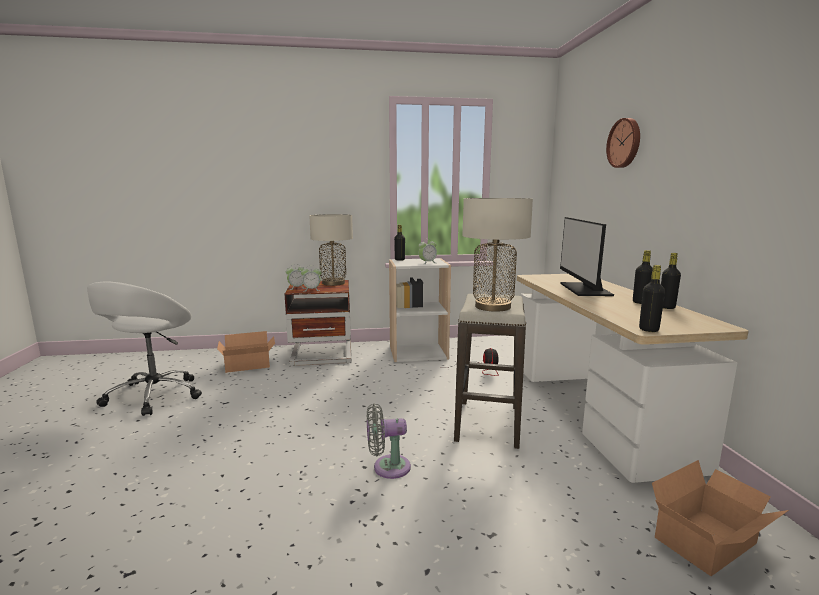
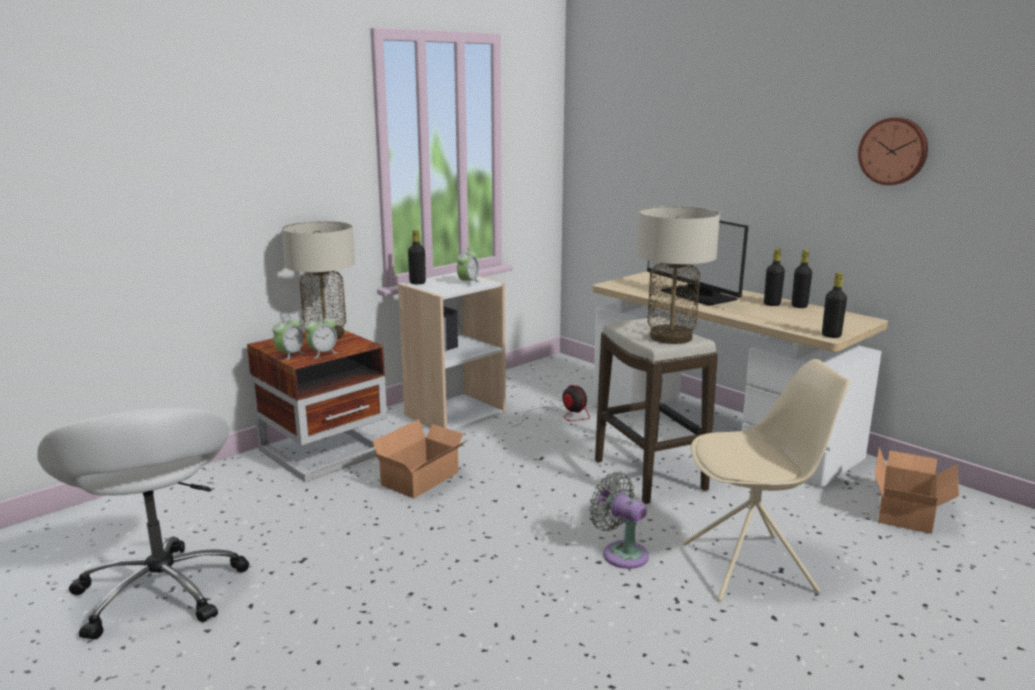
camera: 35 degrees left, 5 degrees up
cardboard box [217,331,275,373] -> cardboard box moved to [372,419,469,498]
grey fan [367,403,411,479] -> grey fan turned 90 degrees clockwise [589,472,649,569]
wall clock [606,118,640,168] -> wall clock moved to [858,117,928,185]
none -> beige chair [683,359,851,602]

